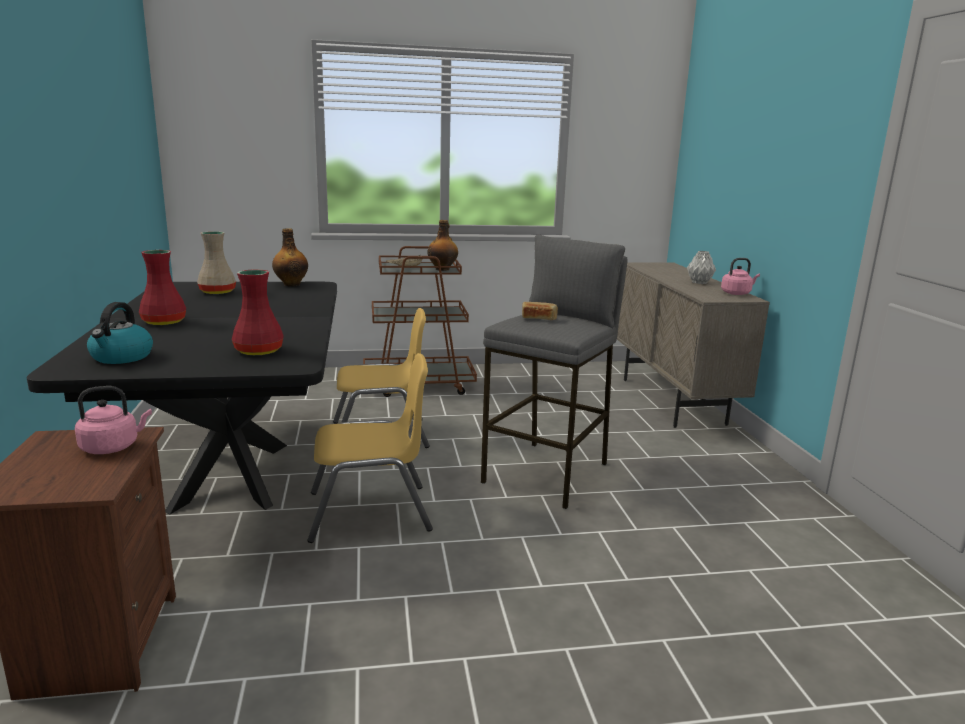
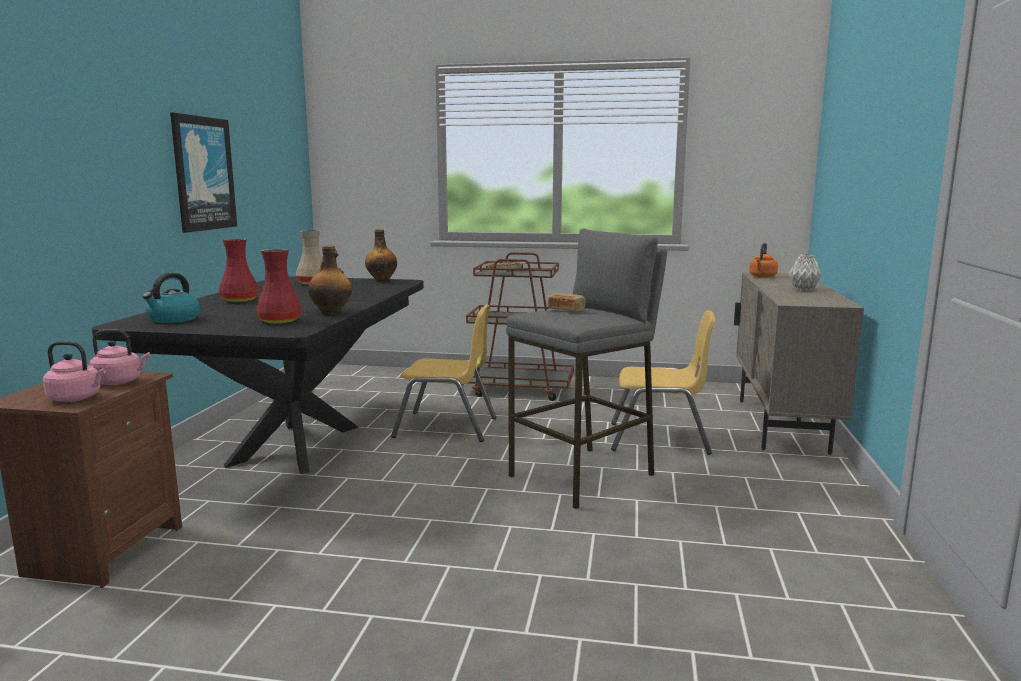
camera: 20 degrees right, 5 degrees down
yellow chair [307,353,433,543] -> yellow chair moved to [611,310,715,455]
bottle [427,220,458,271] -> bottle moved to [308,245,352,315]
pink kettle [721,258,760,295] -> pink kettle moved to [43,341,106,402]
none -> picture [170,113,237,233]
none -> orange kettle [749,243,778,278]

